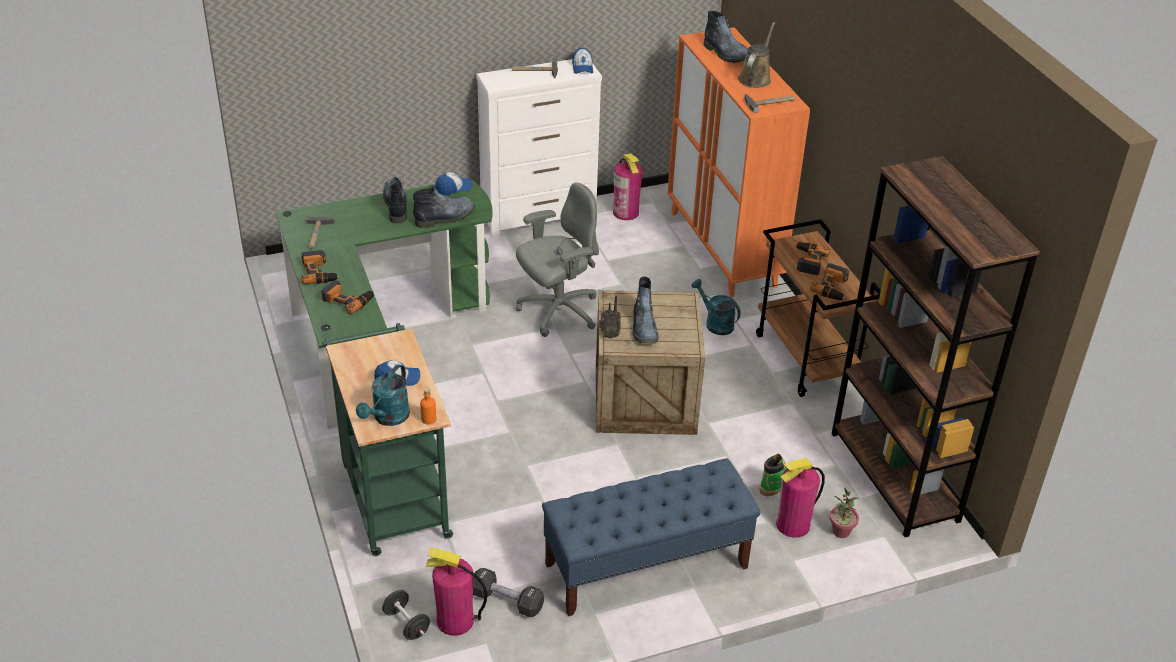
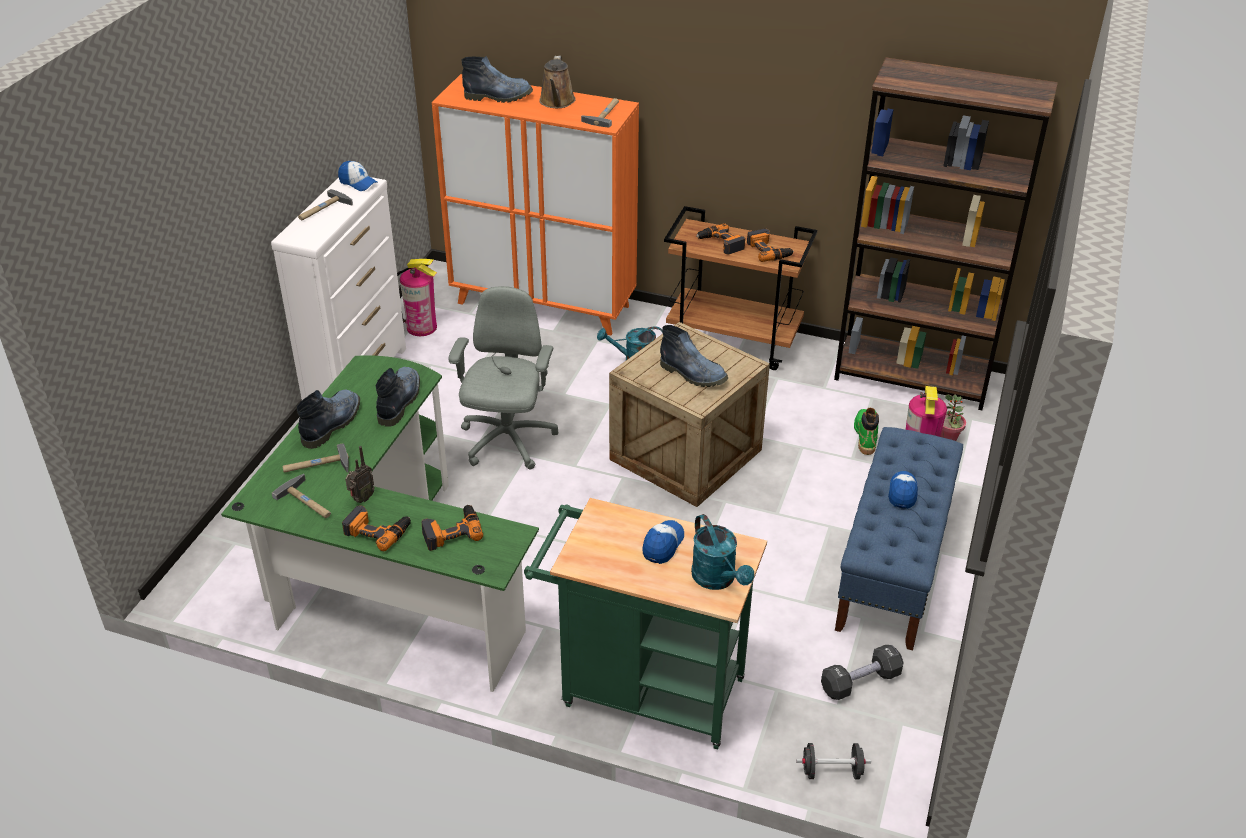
camera: 50 degrees left, 0 degrees up
boot [383,177,407,224] -> boot turned 90 degrees clockwise [297,389,360,449]
orange bottle [420,388,436,425] -> none
fire extinguisher [426,547,487,636] -> none
cap [435,172,472,196] -> cap moved to [888,471,918,509]
radio [599,295,621,338] -> radio moved to [345,446,375,503]
brown watering can [738,22,775,88] -> brown watering can turned 150 degrees counterclockwise [539,56,576,108]
none -> hammer [282,443,349,473]

